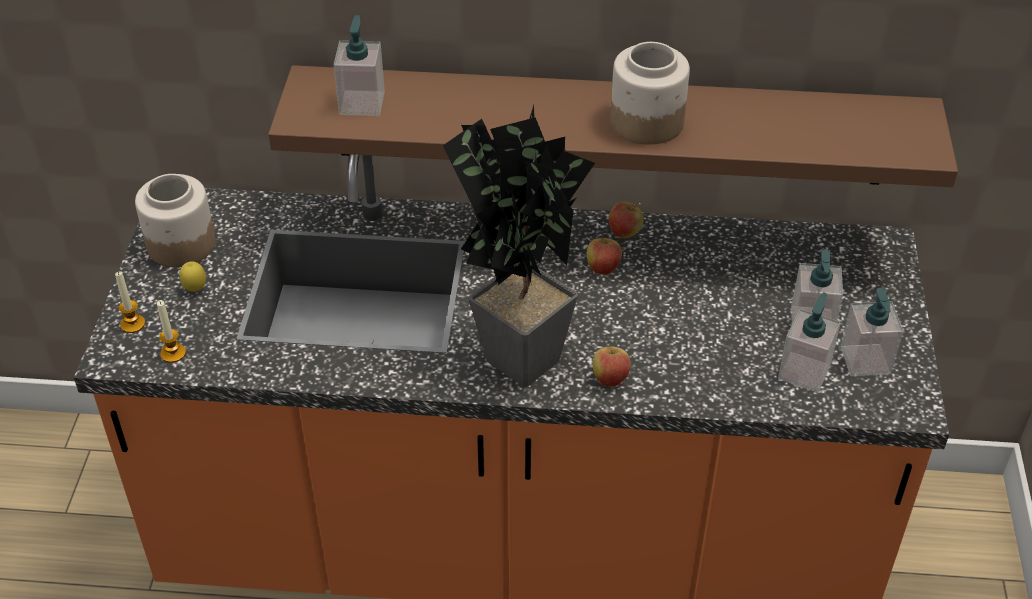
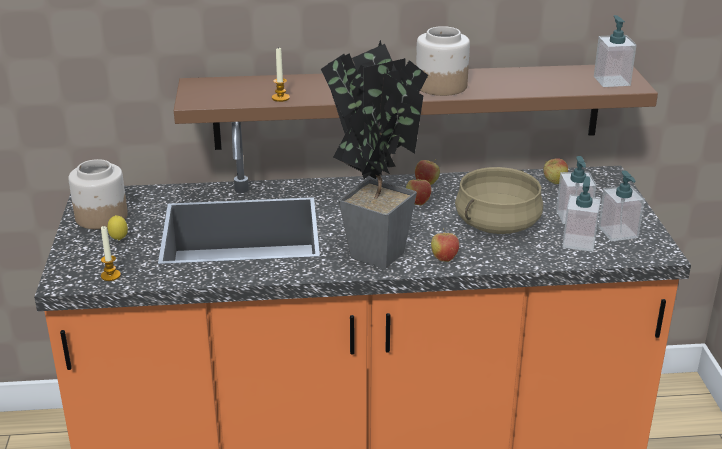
camera: 10 degrees left, 15 degrees down
candle [115,271,145,333] -> candle moved to [272,46,290,102]
soap dispenser [333,15,385,116] -> soap dispenser moved to [594,15,637,87]
none -> beige cooking pot [455,167,543,234]
none -> apple [543,158,568,184]

